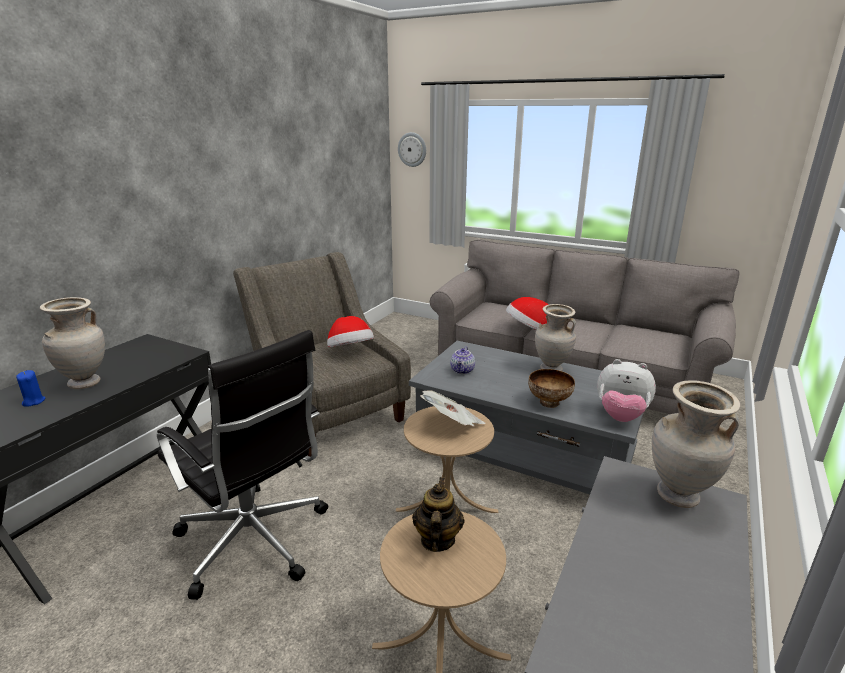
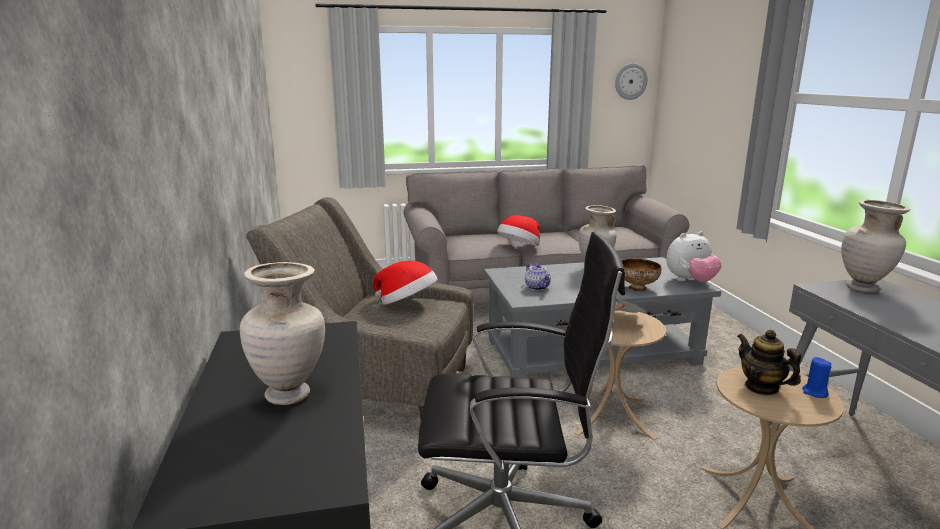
camera: 40 degrees left, 5 degrees down
blue candle [16,370,45,407] -> blue candle moved to [802,357,831,398]
wall clock [398,132,426,167] -> wall clock moved to [615,63,648,100]

